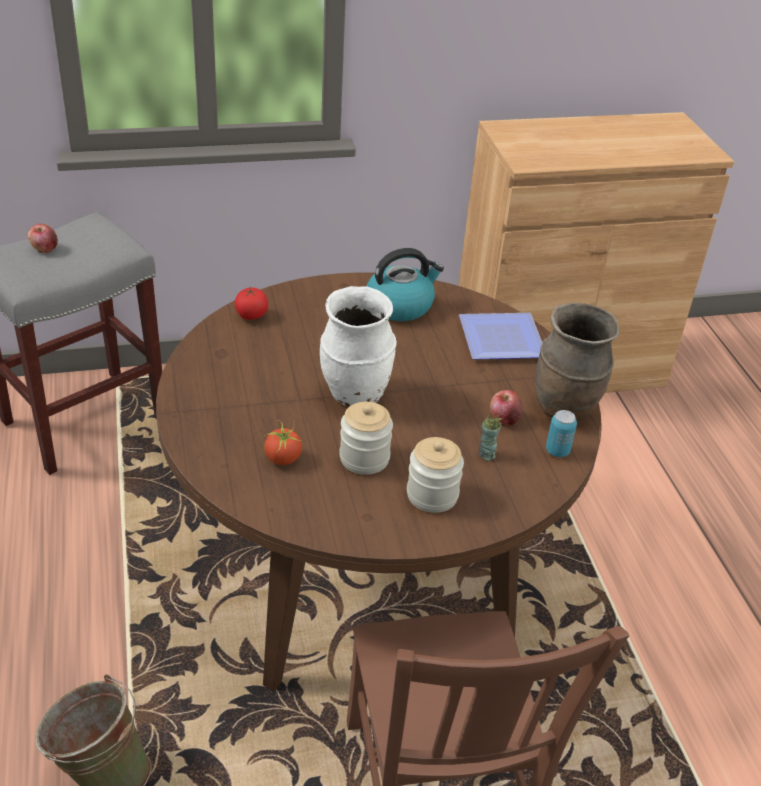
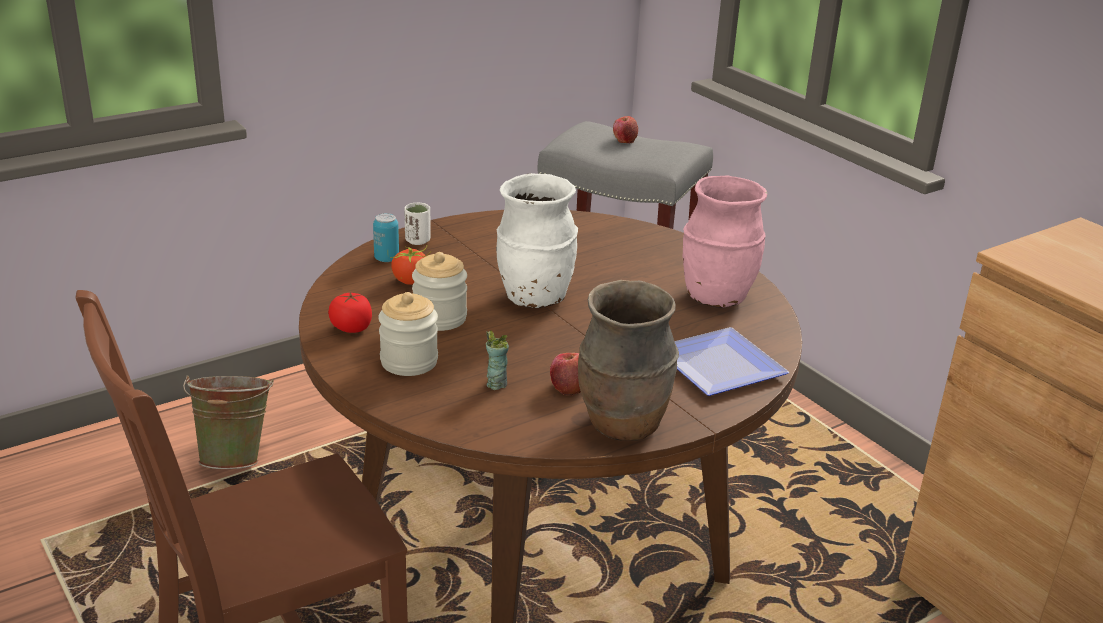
camera: 70 degrees right, 10 degrees down
tomato [235,287,268,320] -> tomato moved to [328,292,372,333]
kettle [367,248,444,321] -> pink vase [682,176,767,308]
can [546,410,577,457] -> can moved to [373,213,399,262]
none -> white cup [404,202,430,245]

